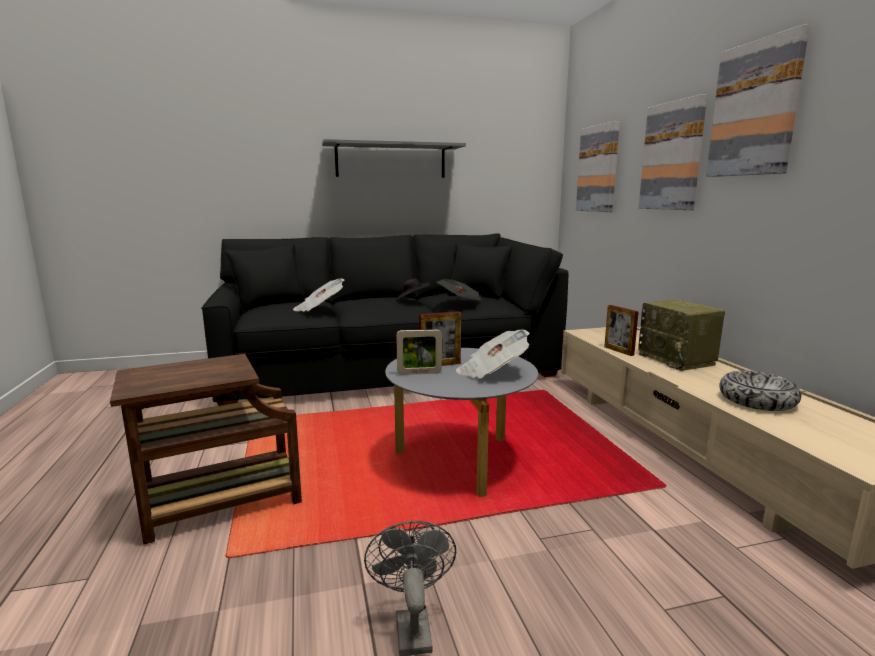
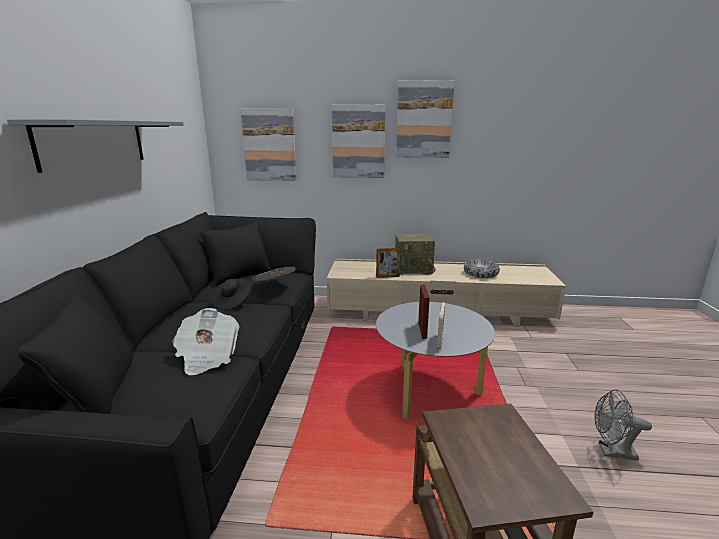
camera: 70 degrees left, 5 degrees up
newspaper [456,330,530,379] -> none

